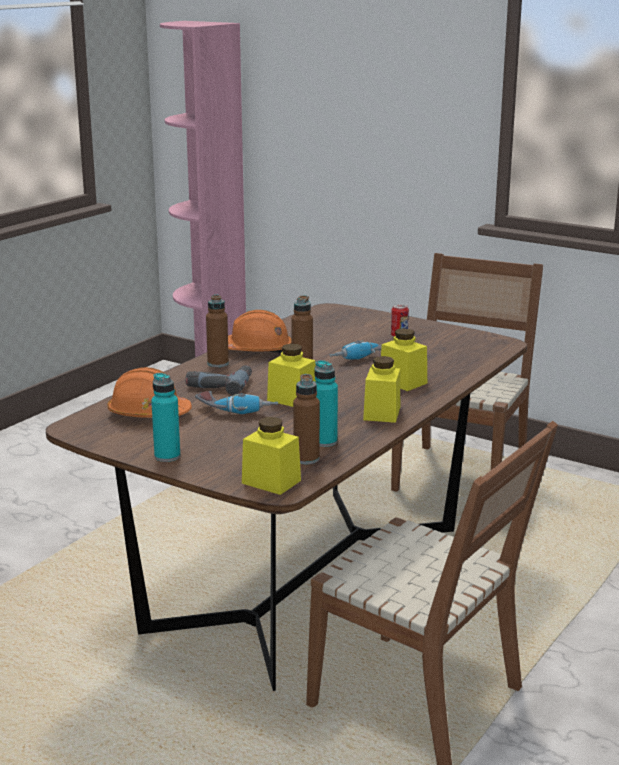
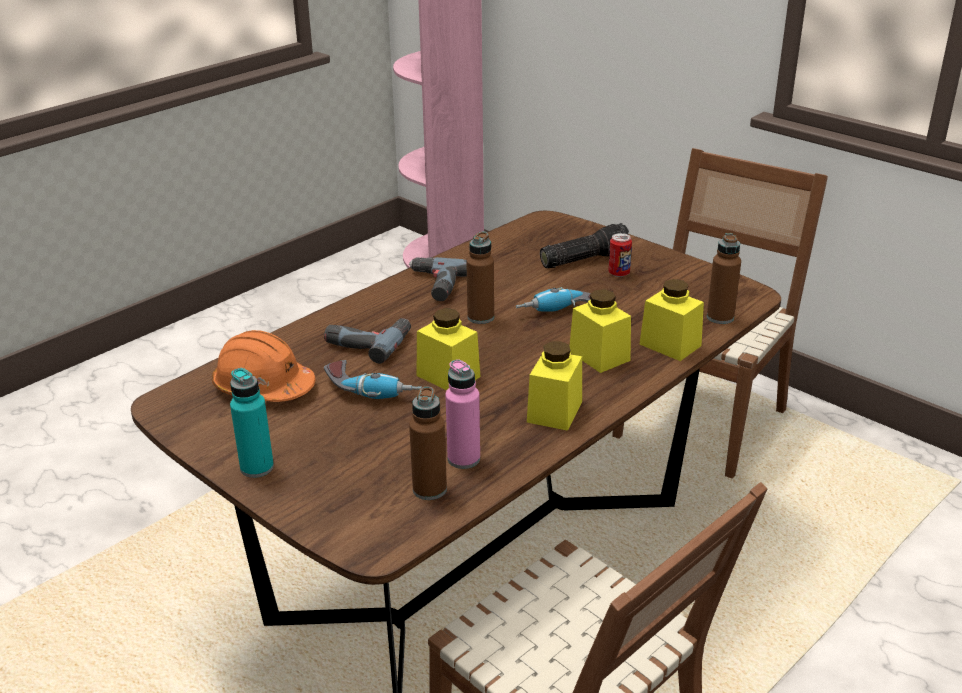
camera: 10 degrees right, 10 degrees up
brown bottle [206,294,229,367] -> brown bottle moved to [707,233,741,324]
orange hard hat [228,310,292,354] -> power drill [409,257,467,301]
yellow jar [242,417,301,495] -> yellow jar moved to [639,279,704,361]
turquoise bottle [314,360,338,447] -> pink bottle [445,359,480,469]
none -> flashlight [540,223,629,268]

